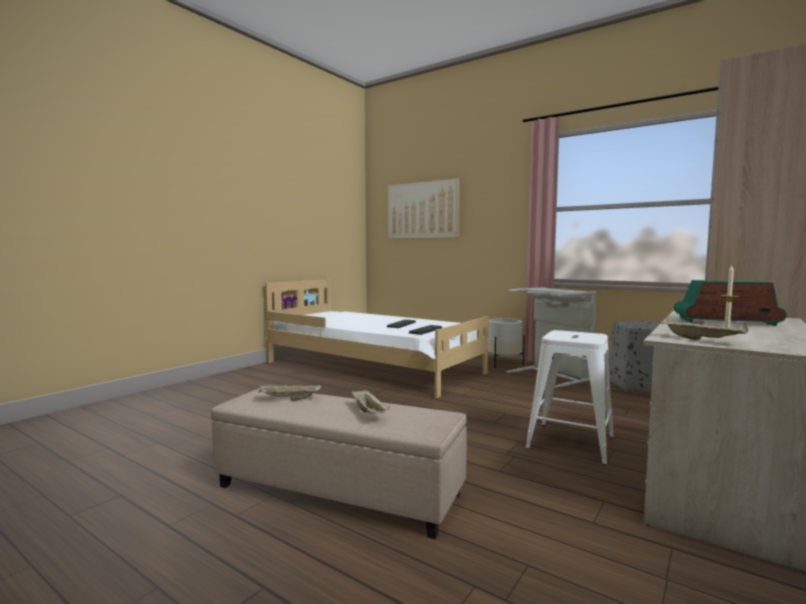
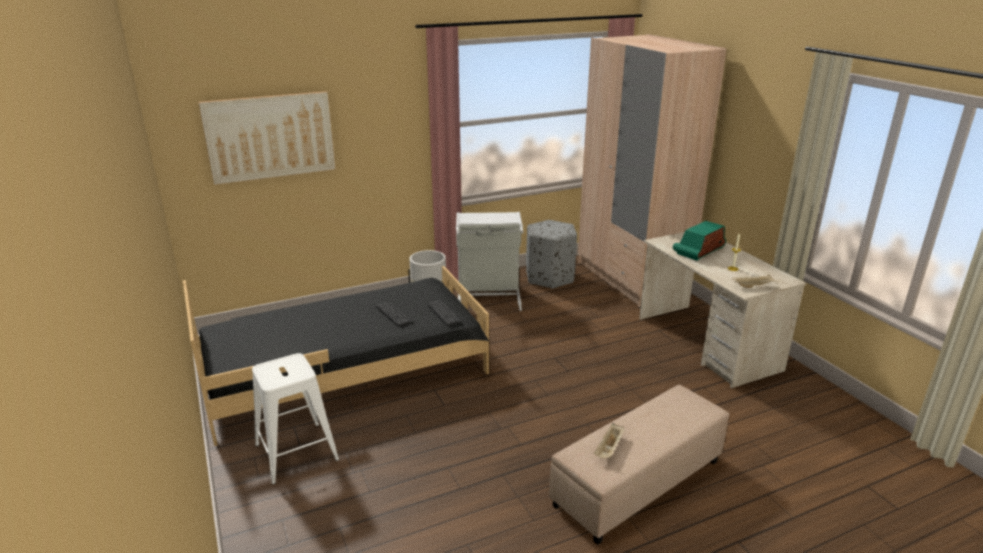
camera: 60 degrees left, 20 degrees up
white bed [265,279,489,398] -> black bed [183,266,490,446]
beige tray [351,390,390,414] -> none
white stool [525,330,614,465] -> white stool moved to [252,353,339,484]

